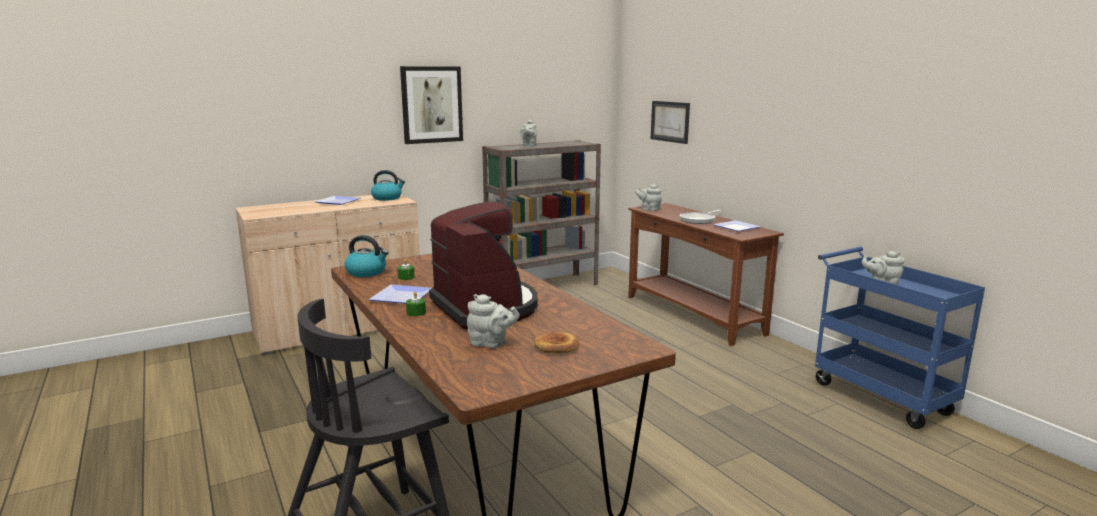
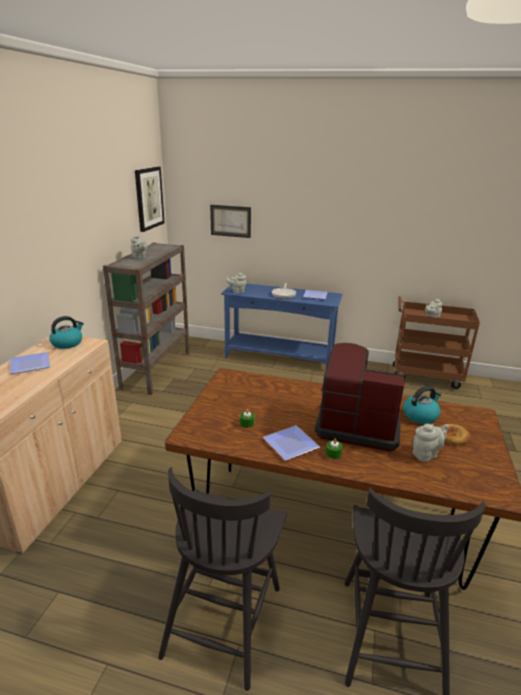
camera: 45 degrees left, 10 degrees up
kettle [345,235,389,277] -> kettle moved to [403,386,441,424]
picture [400,66,463,144] -> picture moved to [135,167,165,232]
brown console table [628,203,784,346] -> blue console table [221,283,343,367]
blue cart [815,247,985,429] -> brown cart [393,296,480,389]
none -> black chair [158,467,287,691]

